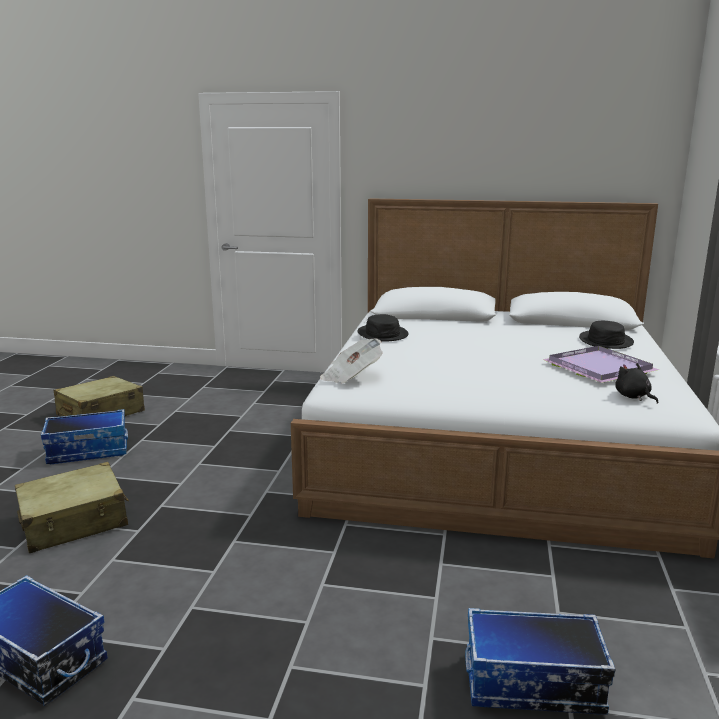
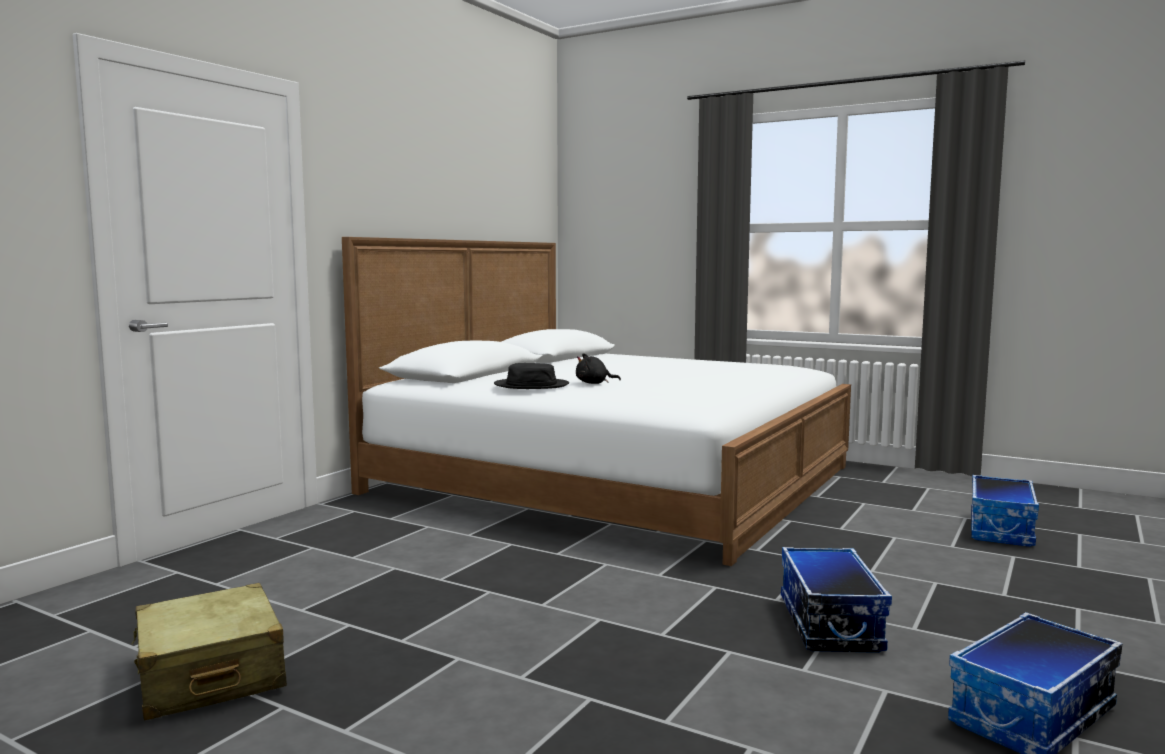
camera: 70 degrees left, 10 degrees down
beige suitcase [15,462,129,553] -> none
storage box [41,409,128,464] -> storage box moved to [781,547,892,653]
newspaper [320,338,383,384] -> none
purple tray [542,346,659,383] -> none
black hat [579,321,634,349] -> none
black plush toy [615,363,658,404] -> black plush toy moved to [576,353,621,384]

